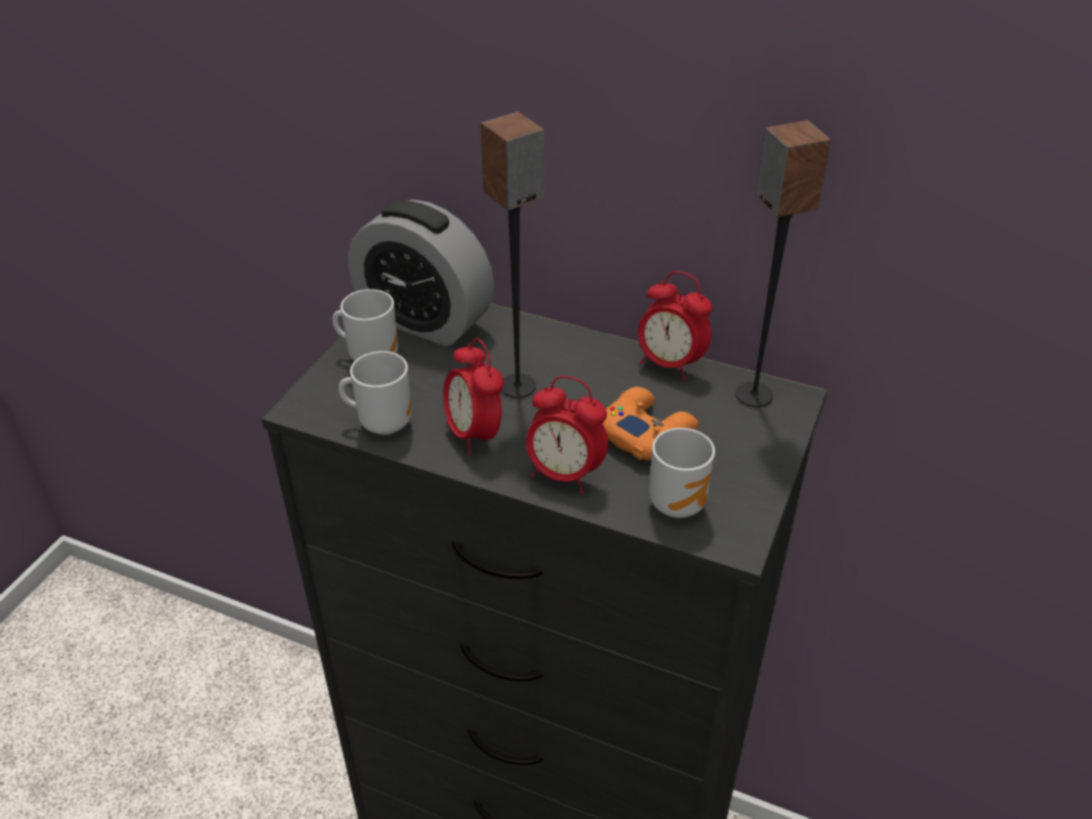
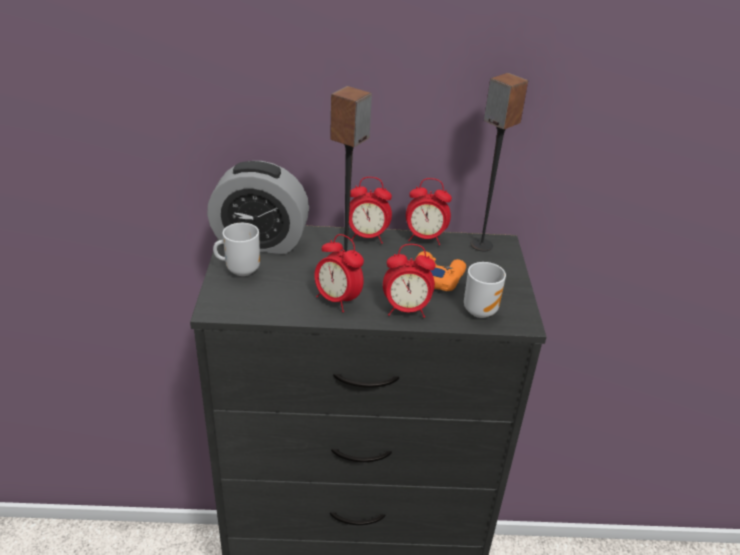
camera: 25 degrees left, 5 degrees down
mug [338,351,412,435] -> none
none -> alarm clock [349,177,392,244]

